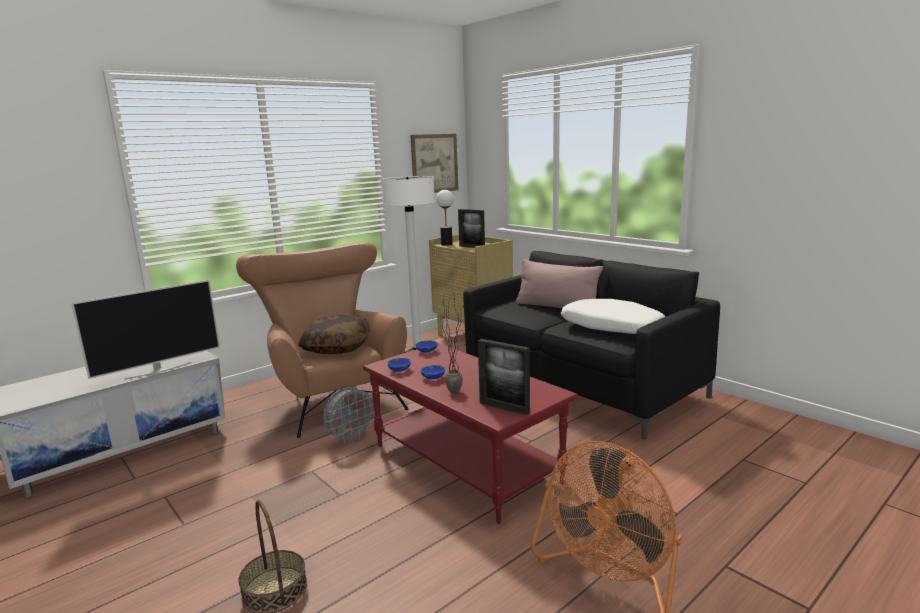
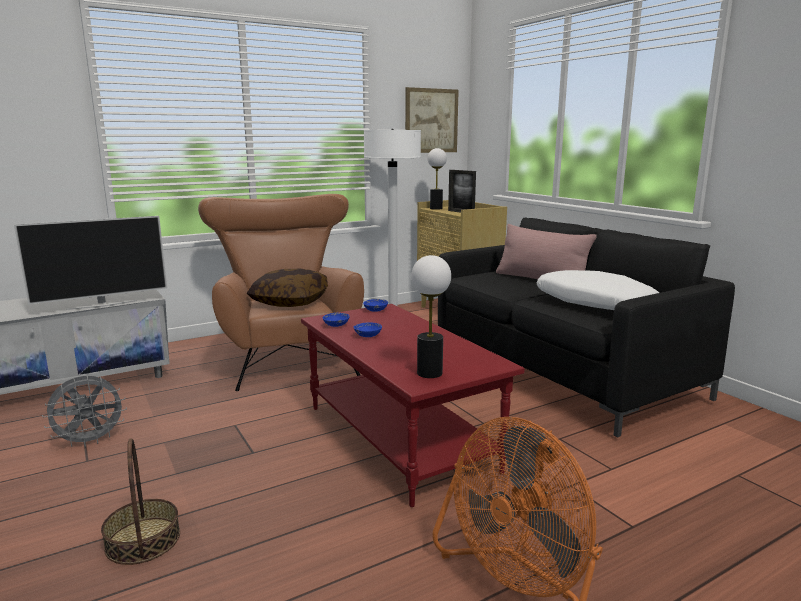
camera: 10 degrees right, 0 degrees up
grey fan [323,387,374,444] -> grey fan moved to [42,376,127,447]
potted plant [442,289,465,394] -> none
picture frame [478,339,530,415] -> table lamp [411,255,451,378]

